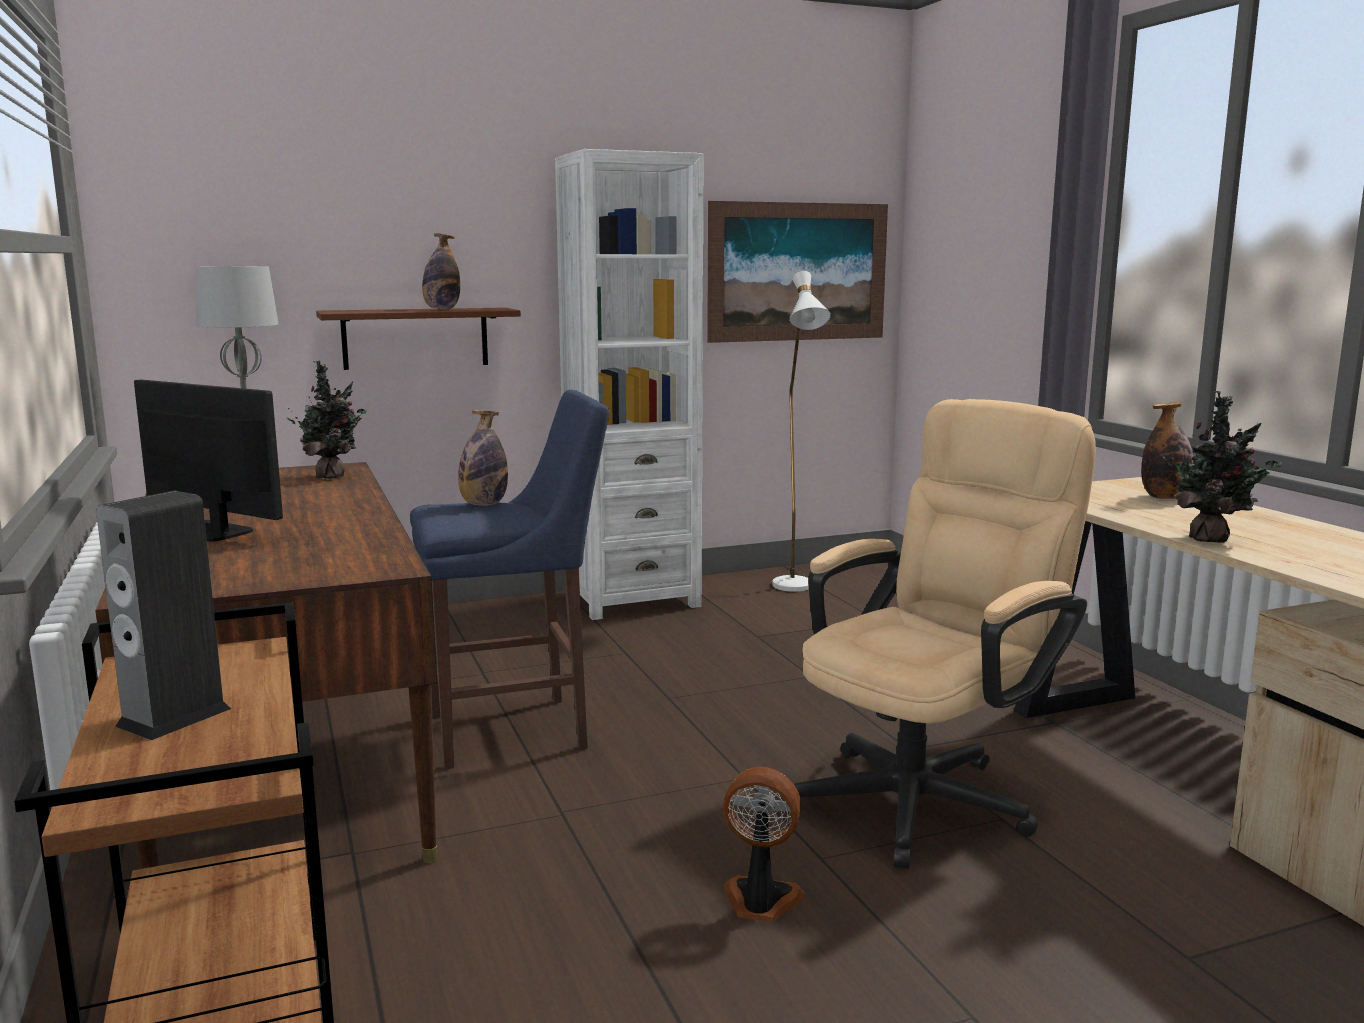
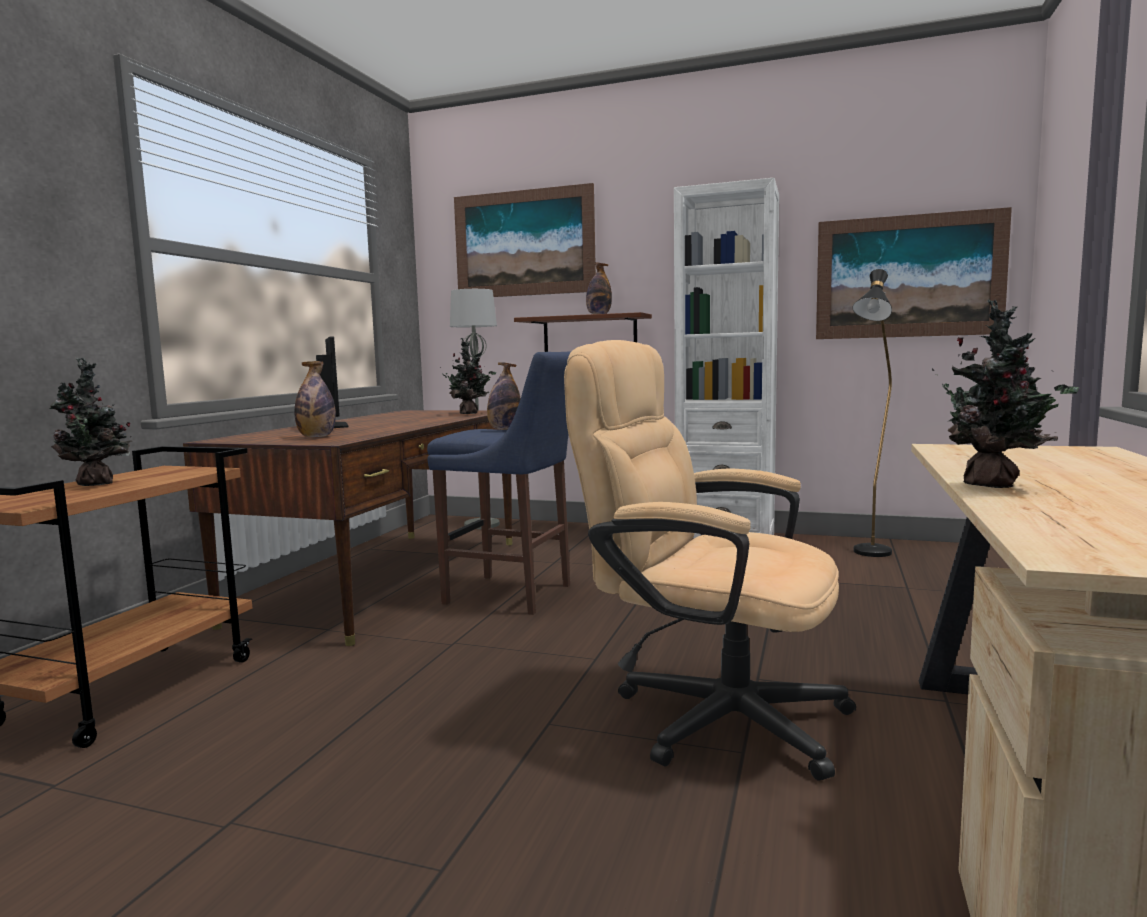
camera: 40 degrees right, 5 degrees down
speaker [96,491,231,740] -> potted plant [50,358,132,486]
fan [723,767,805,922] -> none
white floor lamp [772,271,831,592] -> black floor lamp [852,269,892,557]
beige office chair [783,399,1096,869] -> beige office chair turned 150 degrees counterclockwise [564,340,856,781]
bottle [1141,402,1193,499] -> bottle moved to [295,361,336,437]
none -> picture [454,183,596,297]

